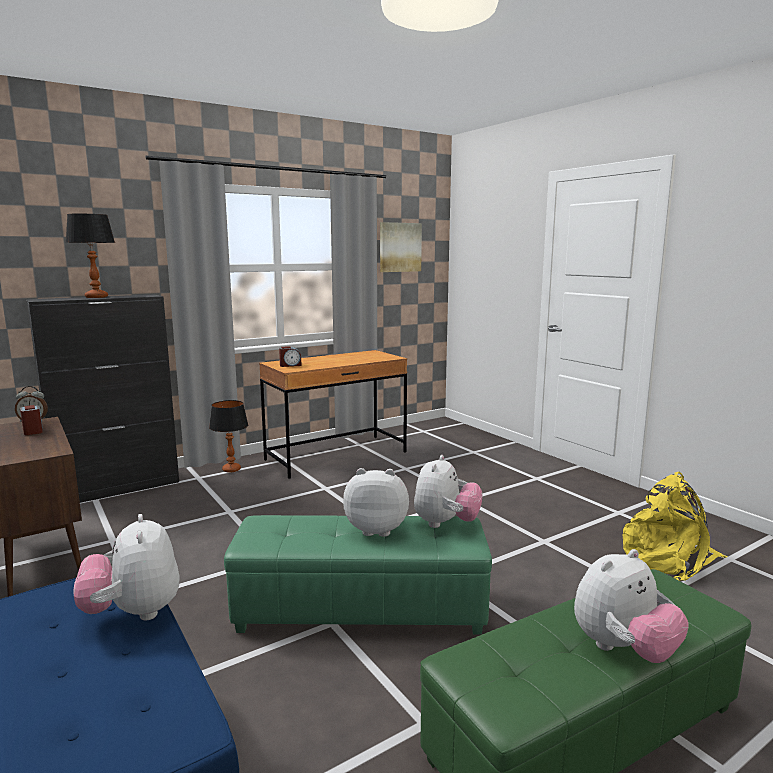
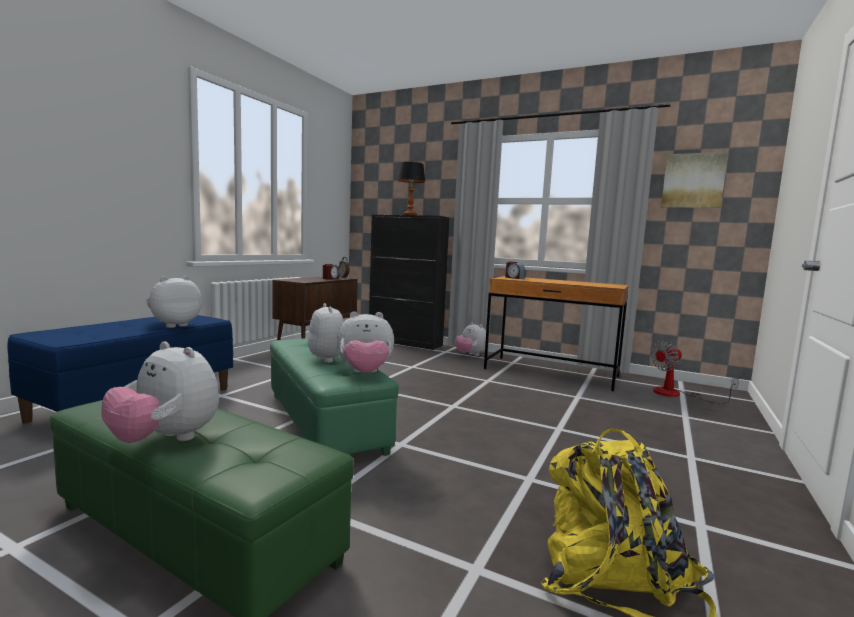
camera: 60 degrees right, 5 degrees down
table lamp [209,400,248,473] -> plush toy [455,322,486,356]
none -> fan [650,341,739,404]

